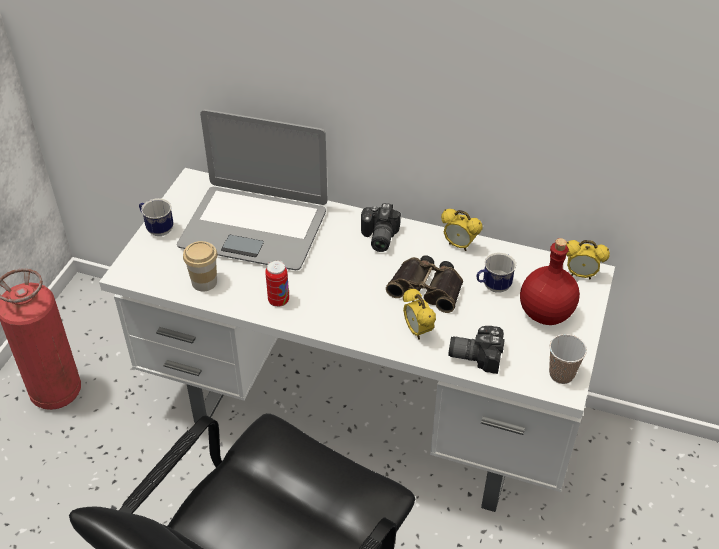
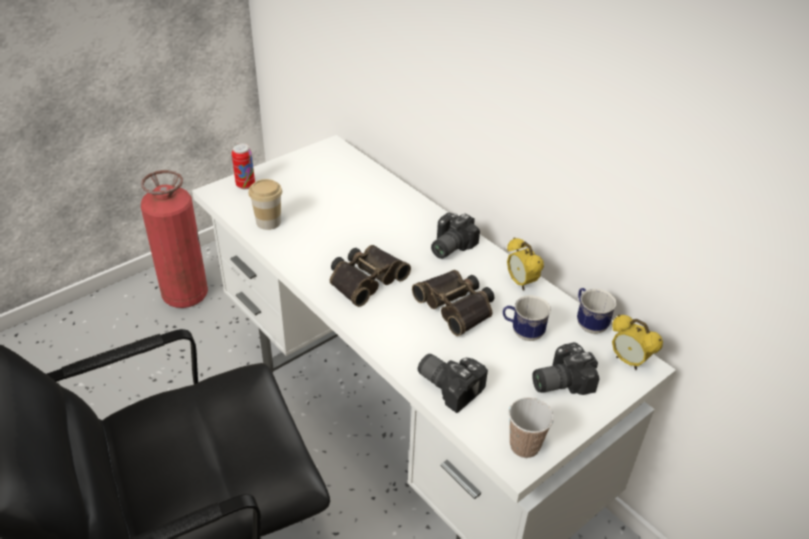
camera: 30 degrees right, 5 degrees down
mug [139,198,174,236] -> mug moved to [577,288,617,334]
laptop [177,109,327,270] -> none
can [265,260,289,307] -> can moved to [232,143,255,190]
alarm clock [403,288,436,339] -> none
red bottle [520,238,580,325] -> camera [532,342,599,395]
none -> binoculars [330,245,411,307]

